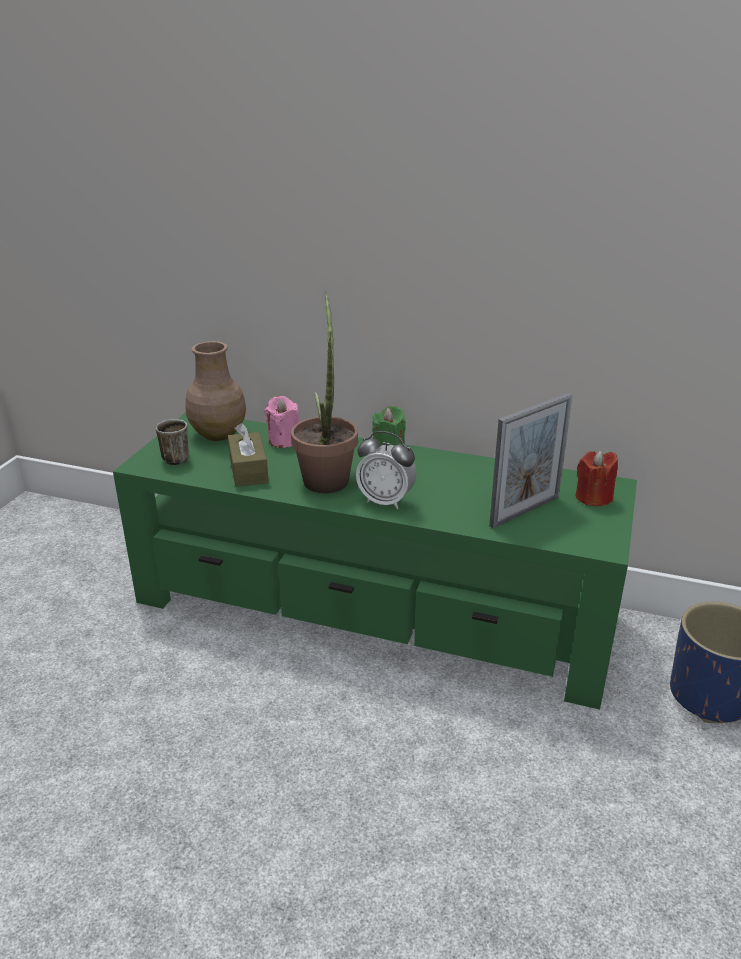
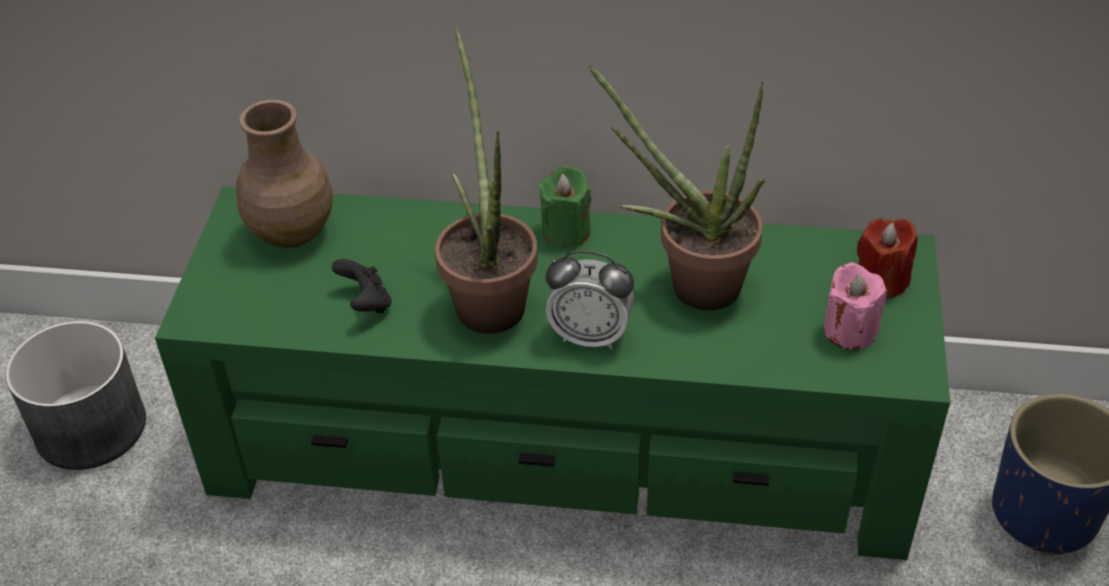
camera: 10 degrees left, 15 degrees up
mug [156,419,190,465] -> none
brown tissue box [228,423,269,487] -> black game controller [332,259,391,313]
pink candle [265,396,299,448] -> pink candle moved to [824,262,887,350]
picture frame [489,393,573,528] -> none
none -> grey planter [5,321,146,470]
none -> potted plant [588,65,765,310]

